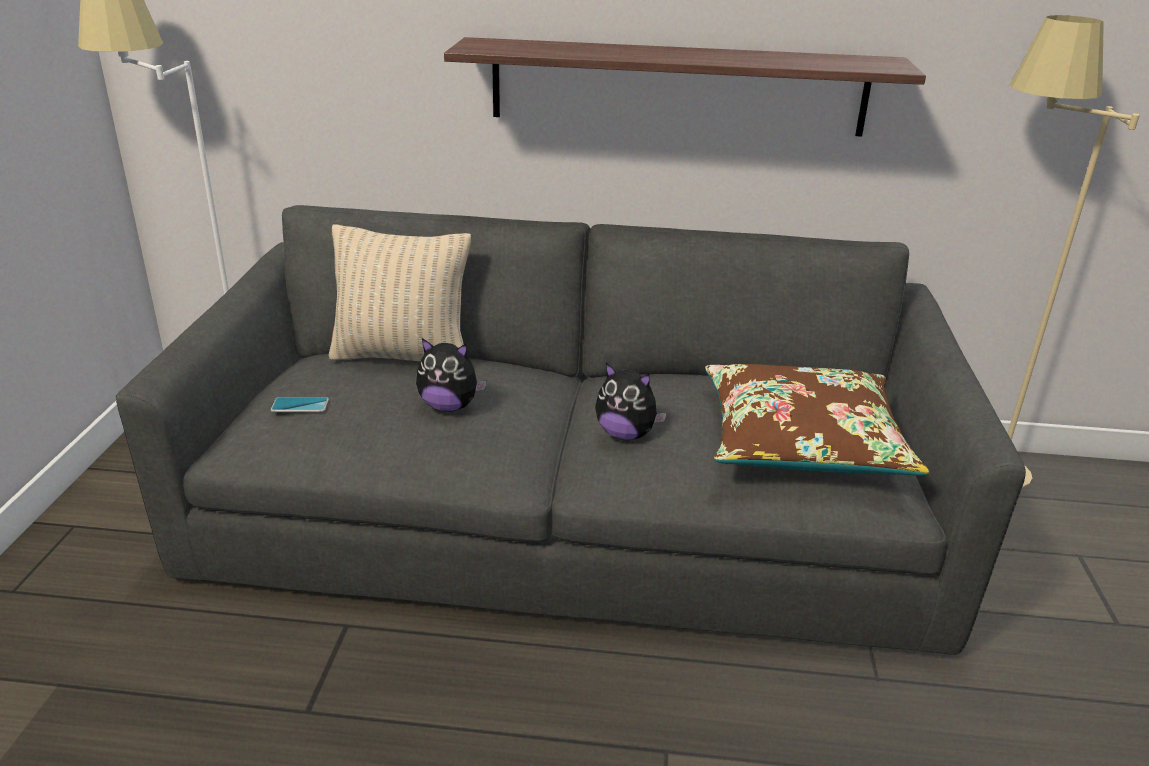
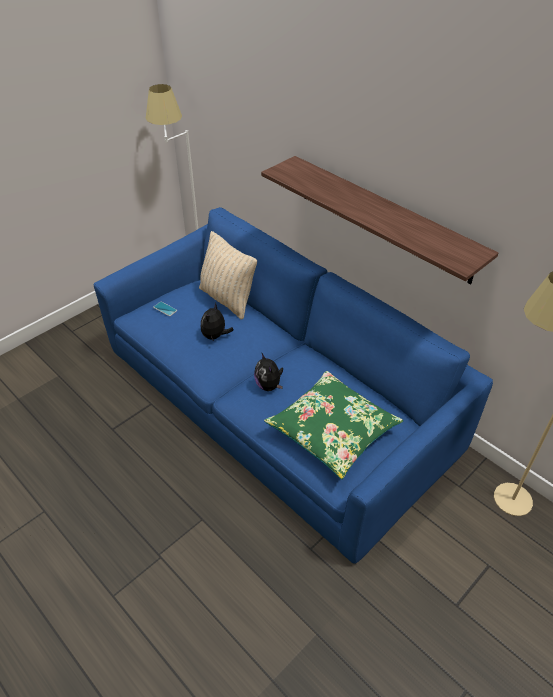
camera: 40 degrees right, 15 degrees up
grey sofa [116,205,1026,655] -> blue sofa [94,207,493,564]
plush toy [416,338,487,412] -> plush toy turned 60 degrees clockwise [201,303,234,341]
brown pillow [705,364,930,476] -> green pillow [264,371,403,479]

